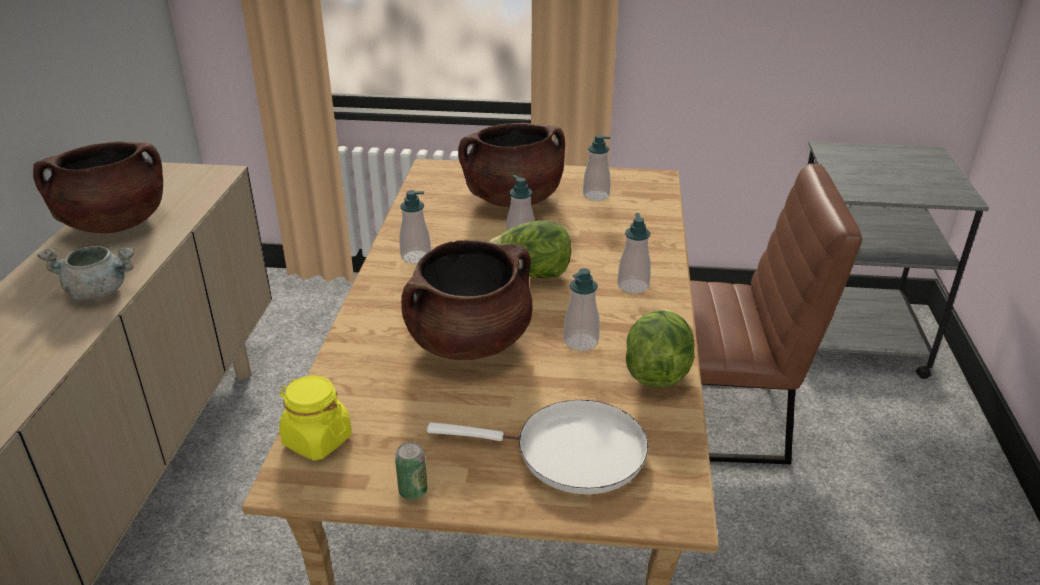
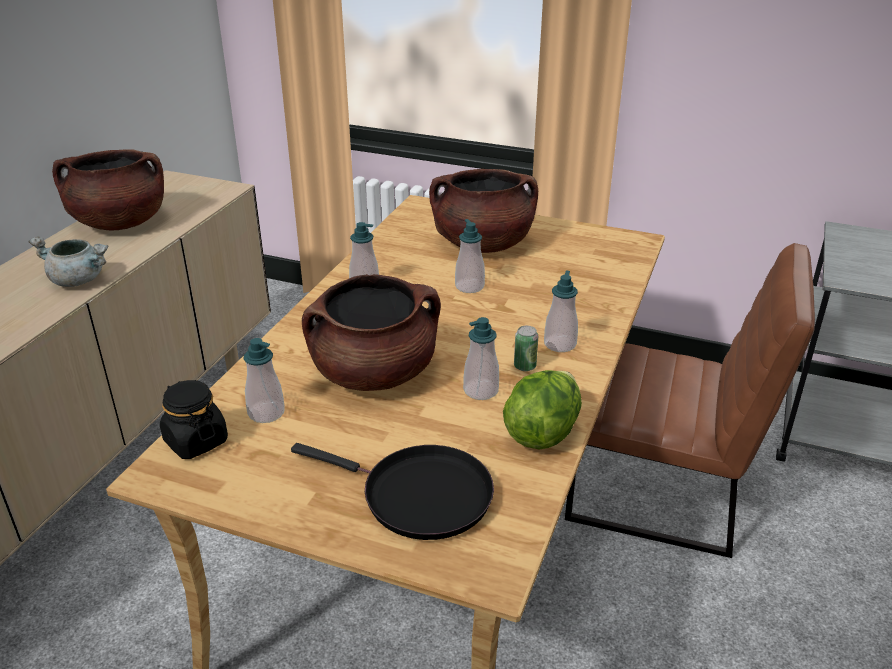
camera: 15 degrees right, 0 degrees up
yellow jar [279,375,352,461] -> black jar [160,380,228,459]
can [395,442,428,500] -> can moved to [514,326,538,371]
white frying pan [427,400,649,494] -> black frying pan [291,443,494,540]
lettuce [488,220,572,278] -> none
soap dispenser [583,135,611,201] -> soap dispenser moved to [244,338,285,423]

